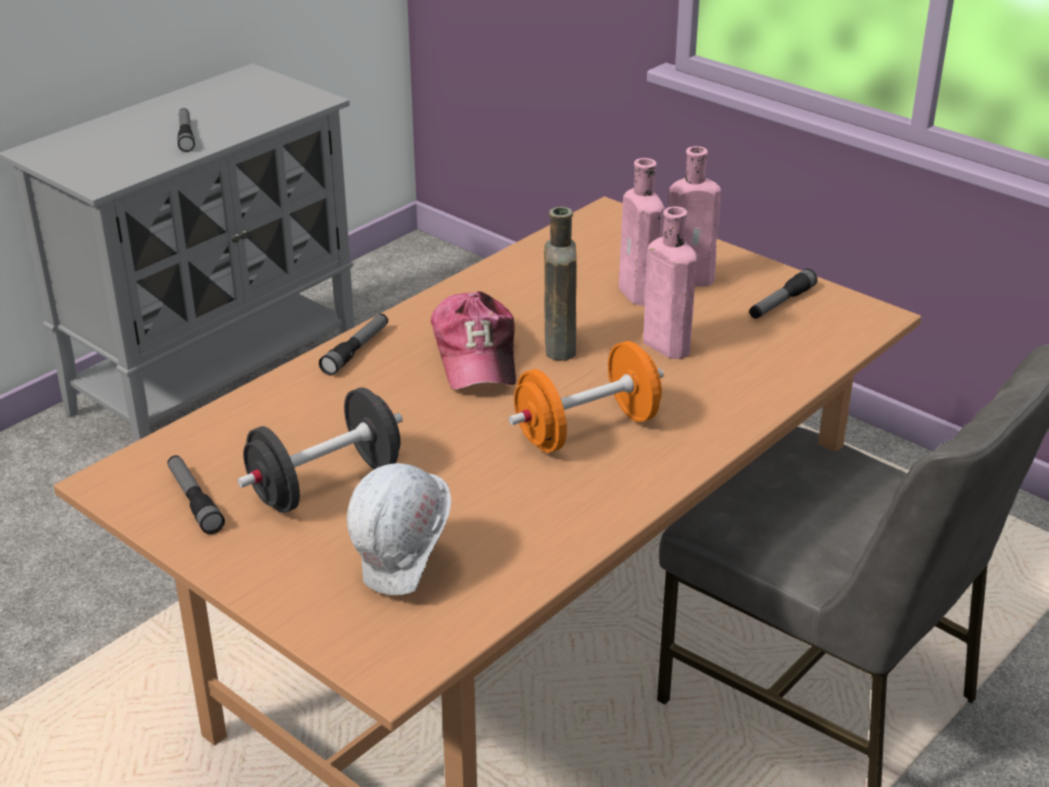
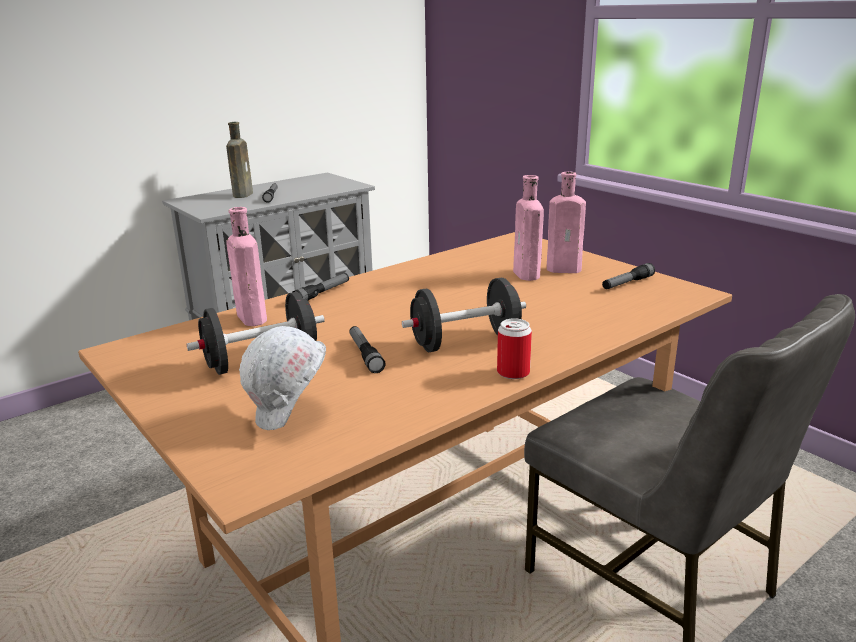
camera: 10 degrees right, 10 degrees down
flashlight [167,455,225,534] -> flashlight moved to [349,326,386,373]
cap [431,291,516,389] -> none
orange dumbbell [509,341,664,453] -> black dumbbell [402,278,526,352]
brown bottle [544,207,577,361] -> brown bottle moved to [226,122,253,198]
pink bottle [643,206,697,359] -> pink bottle moved to [226,207,267,326]
none -> can [497,318,532,379]

